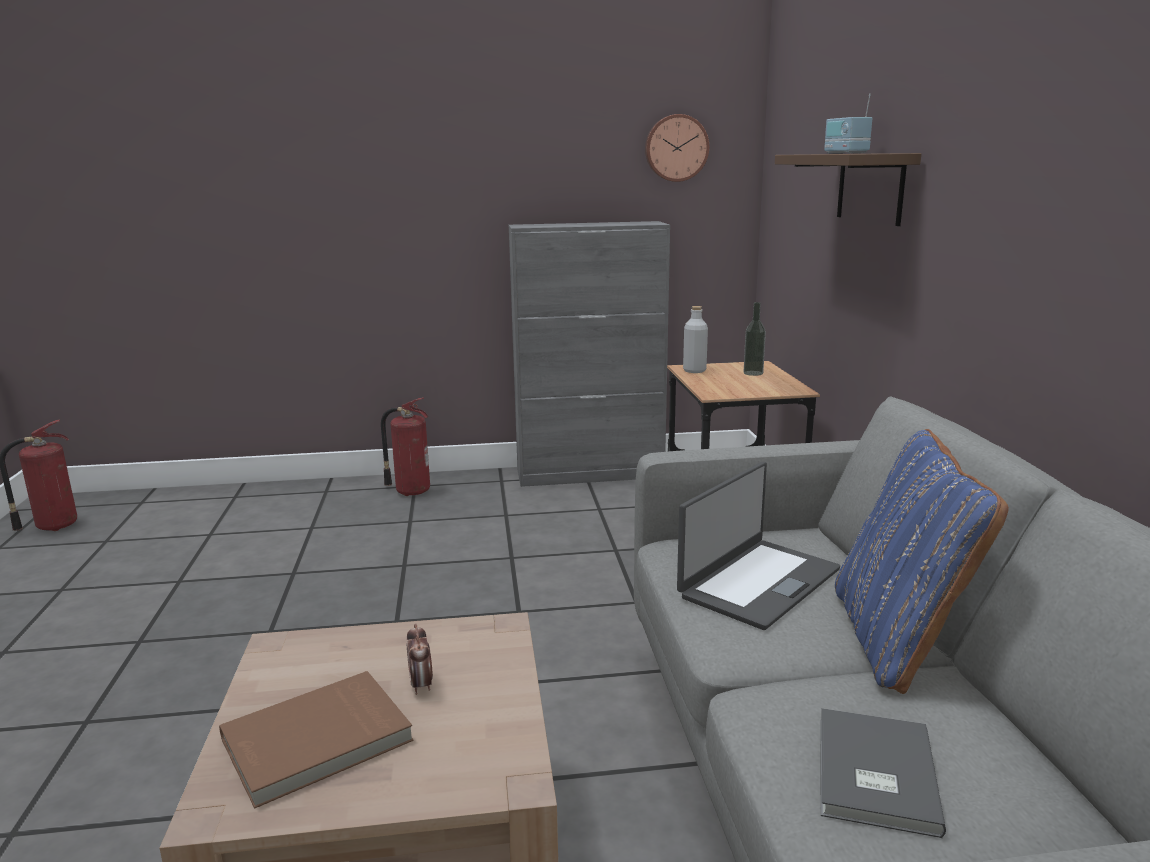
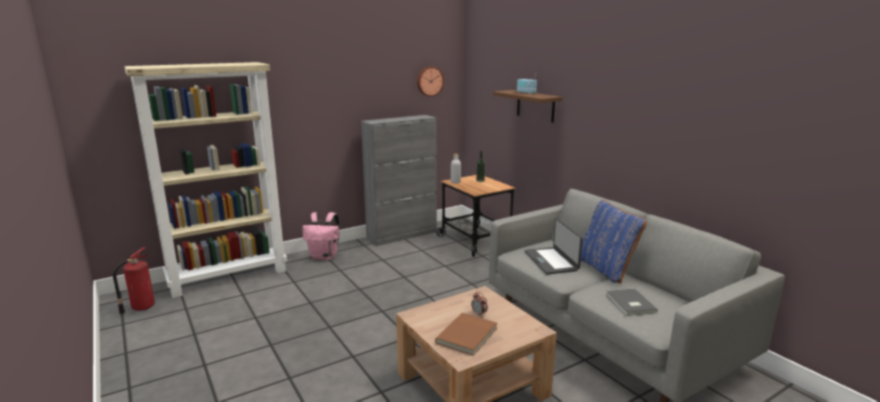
camera: 25 degrees left, 0 degrees up
fire extinguisher [381,397,430,496] -> pink backpack [302,212,339,260]
laptop [677,462,840,630] -> laptop turned 150 degrees clockwise [524,218,583,274]
none -> beige bookcase [124,62,287,298]

